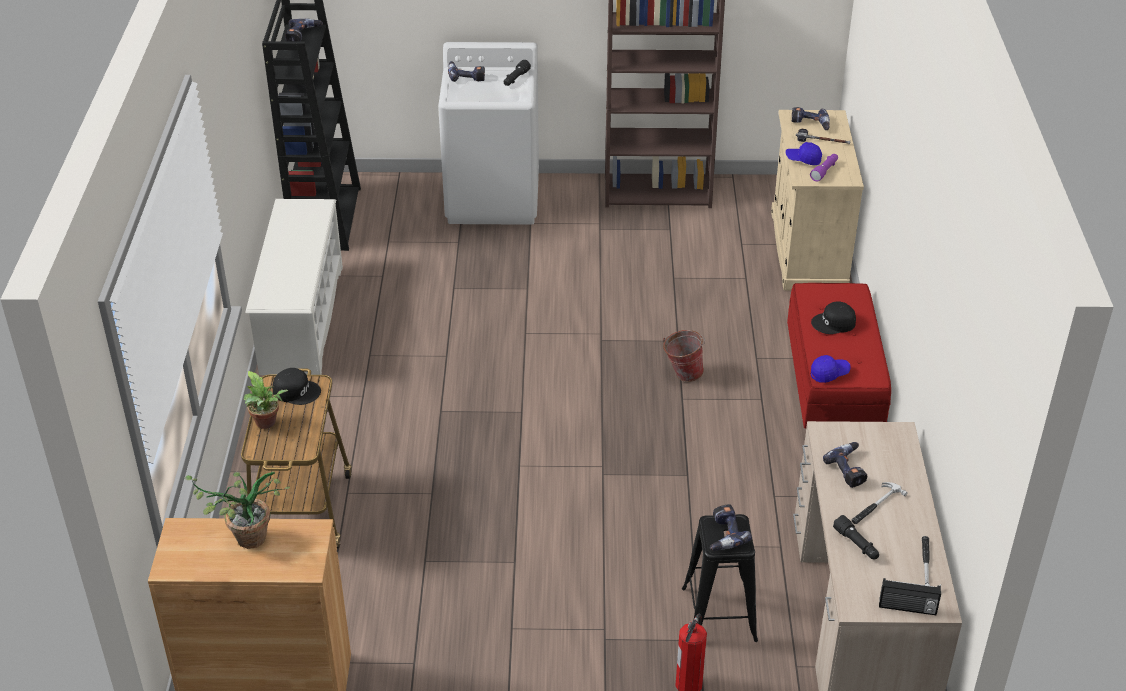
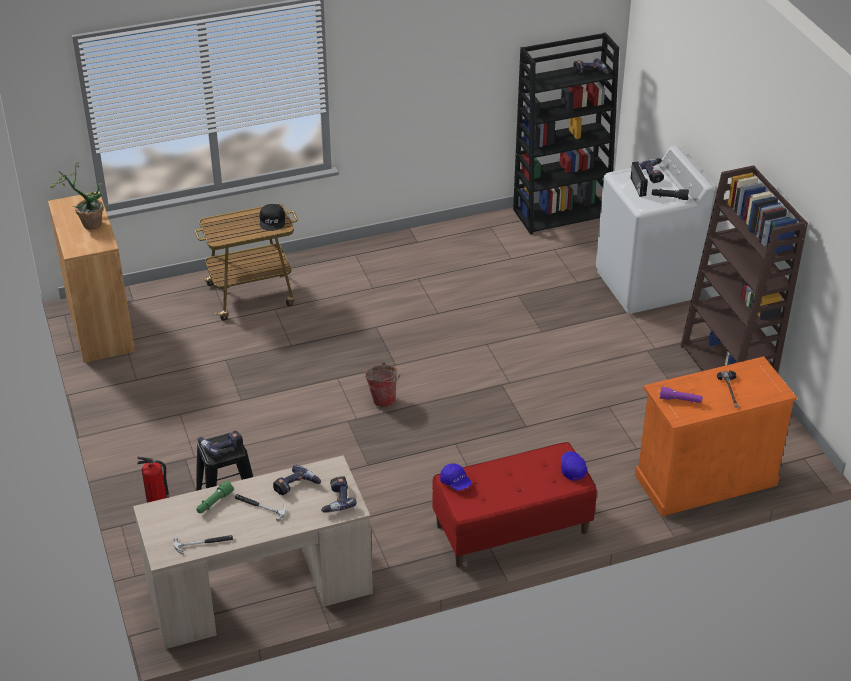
camera: 70 degrees right, 0 degrees up
potted plant [244,371,288,429] -> none
white shoe rack [246,199,343,375] -> none
bucket [663,330,705,382] -> bucket moved to [365,362,400,407]
beige cabinet [771,110,864,291] -> orange cabinet [635,356,797,517]
blue cap [786,142,822,165] -> blue cap moved to [561,451,587,481]
power drill [792,107,830,130] -> power drill moved to [321,476,356,513]
black cap [811,301,856,334] -> none
black flashlight [833,515,879,560] -> green flashlight [196,481,234,513]
radio [879,578,941,615] -> radio moved to [631,162,648,197]

